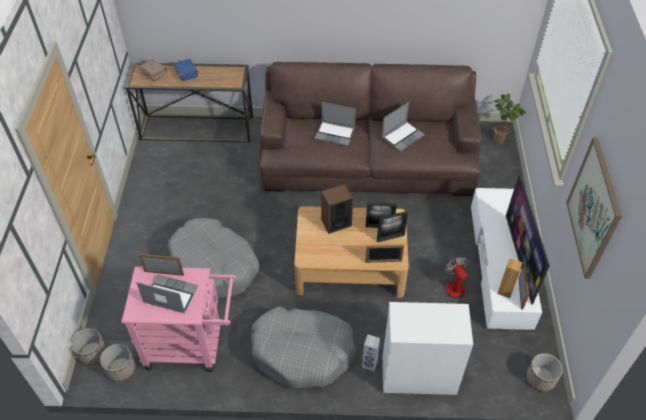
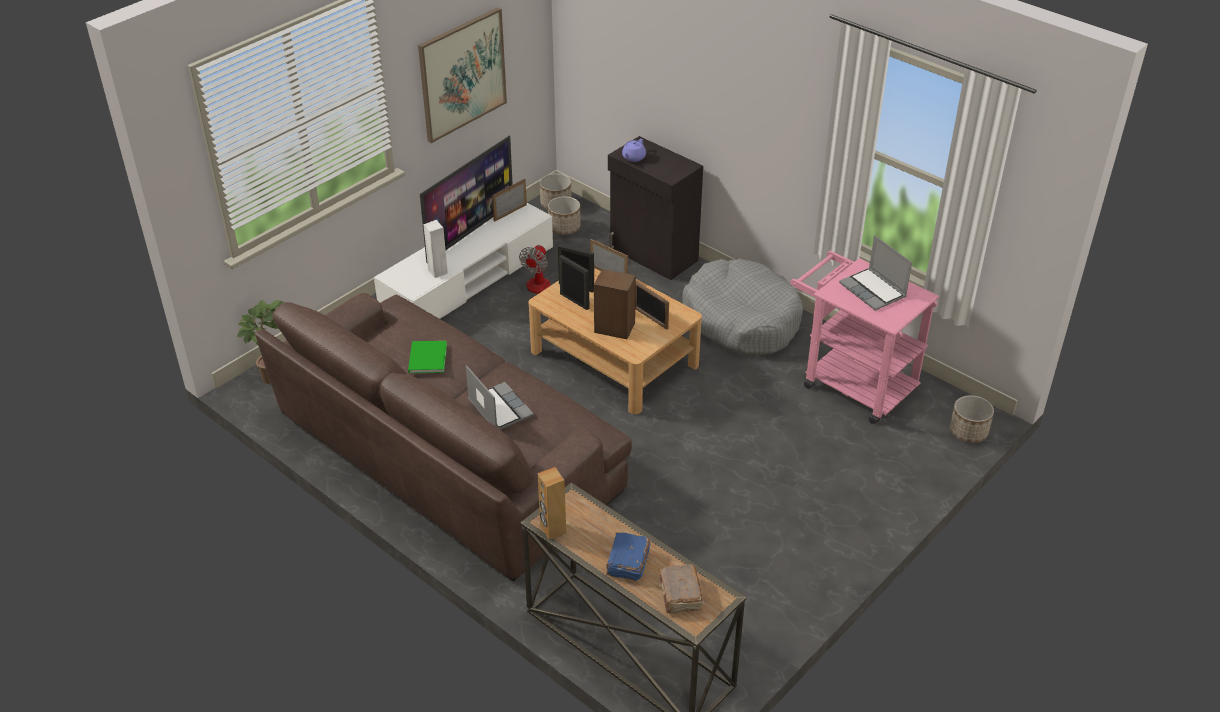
camera: 140 degrees left, 10 degrees down
planter [100,344,135,382] -> planter moved to [548,196,581,235]
picture frame [139,254,184,276] -> picture frame moved to [635,281,669,330]
grey dog bed [168,218,260,298] -> none
white speaker [362,334,380,371] -> white speaker moved to [423,220,448,278]
laptop [382,102,425,152] -> green book [408,341,447,373]
white cabinet [382,302,473,395] -> black cabinet [608,136,703,280]
brown speaker [498,258,523,298] -> brown speaker moved to [538,467,566,540]
none -> purple teapot [622,139,646,162]

